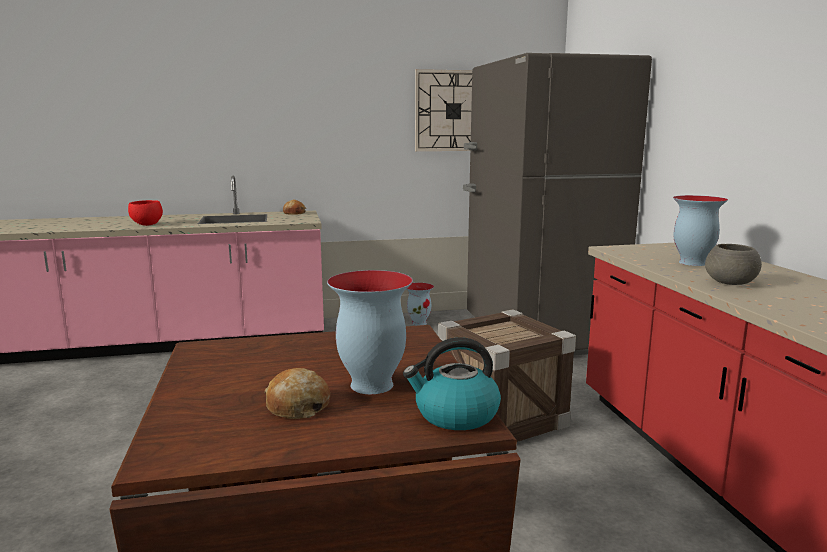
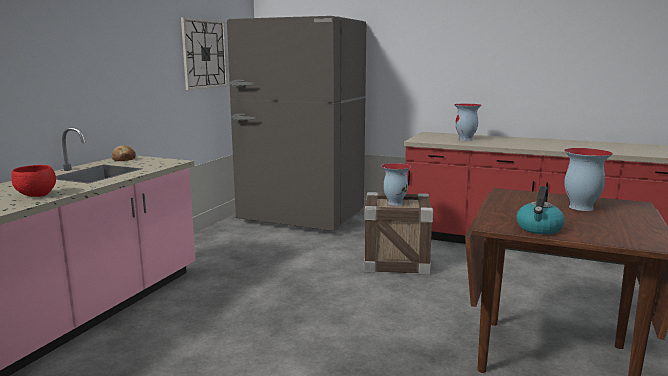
camera: 55 degrees left, 0 degrees up
bread [264,368,330,419] -> none
kettle [403,337,501,430] -> kettle moved to [516,186,565,234]
vase [407,283,434,326] -> vase moved to [382,163,411,206]
grey bowl [705,244,762,285] -> none

